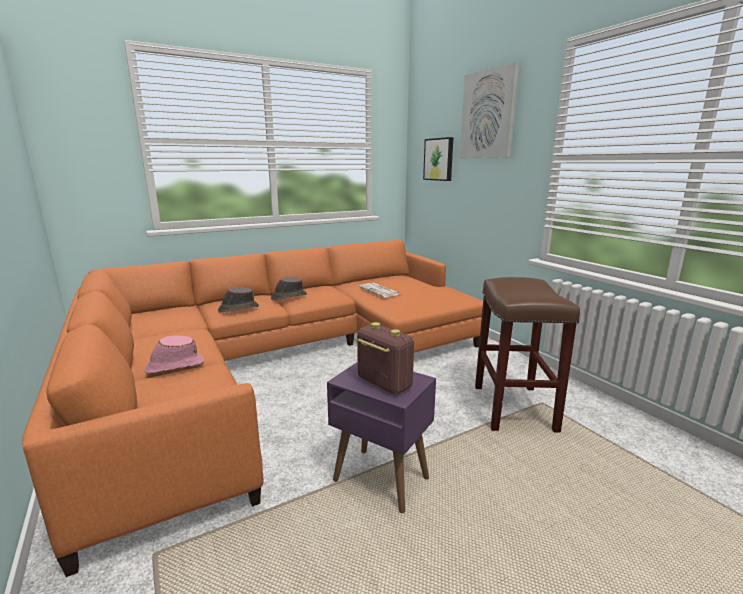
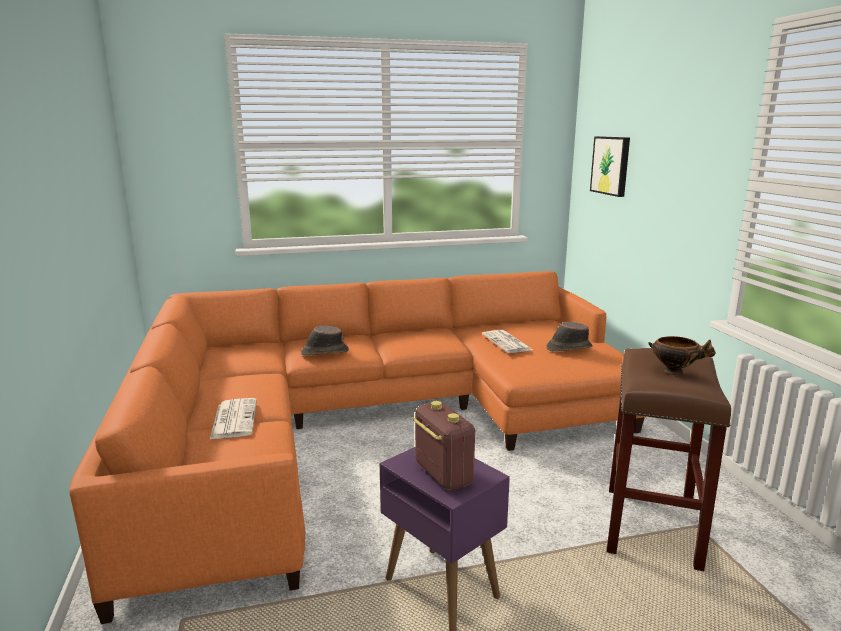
camera: 15 degrees right, 0 degrees up
pink hat [145,336,204,373] -> newspaper [210,398,257,439]
brown hat [271,277,307,300] -> brown hat moved to [546,322,593,351]
picture [460,62,519,158] -> none
none -> bowl [648,336,716,375]

